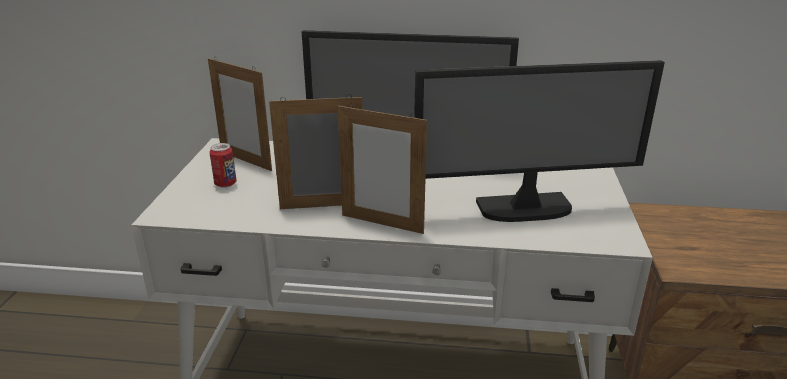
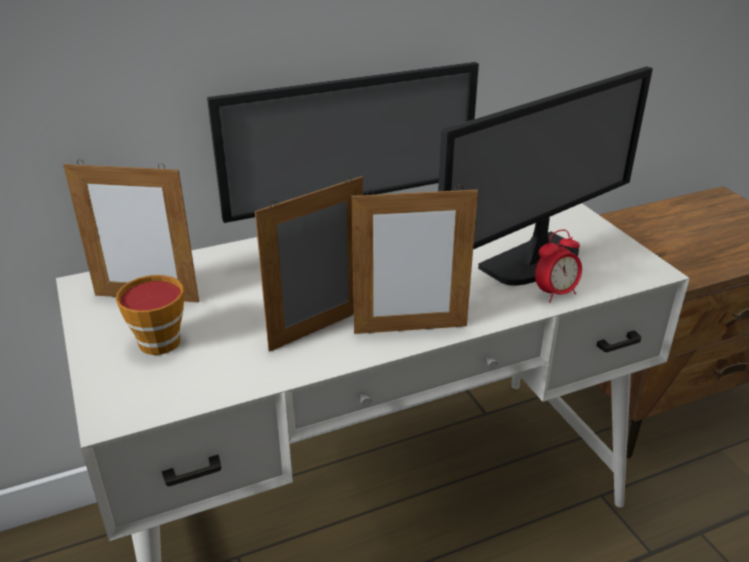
camera: 30 degrees left, 5 degrees up
can [209,143,237,188] -> cup [116,275,184,355]
none -> alarm clock [535,229,582,303]

